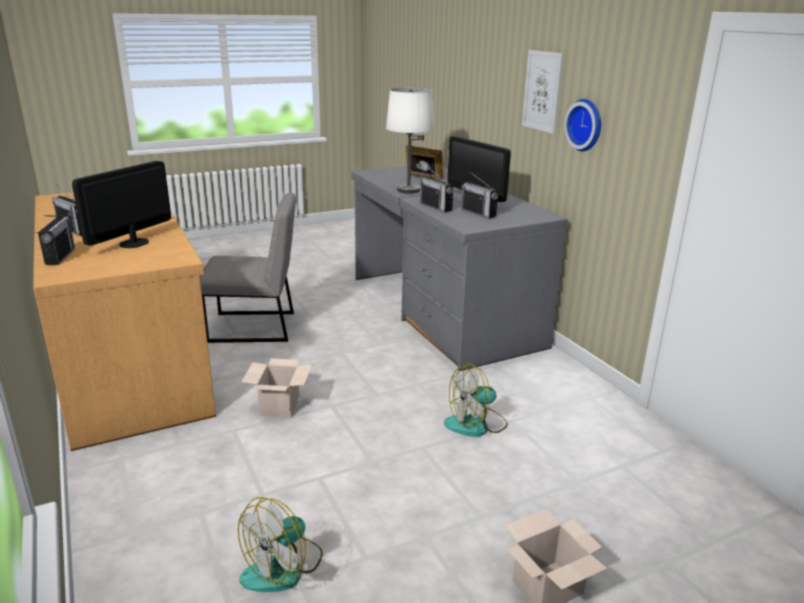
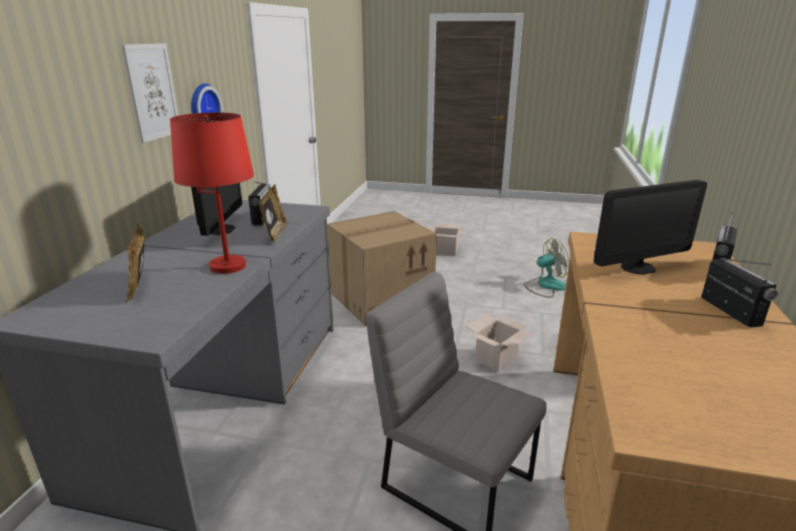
camera: 140 degrees left, 0 degrees up
white table lamp [386,88,434,194] -> red table lamp [170,112,254,274]
radio [420,167,453,213] -> picture frame [259,185,288,242]
fan [444,364,508,437] -> cardboard box [327,211,437,326]

